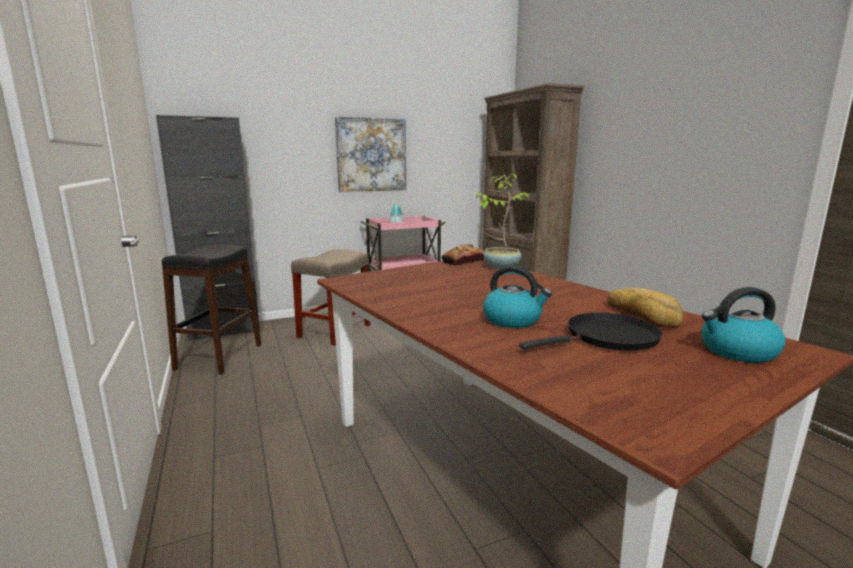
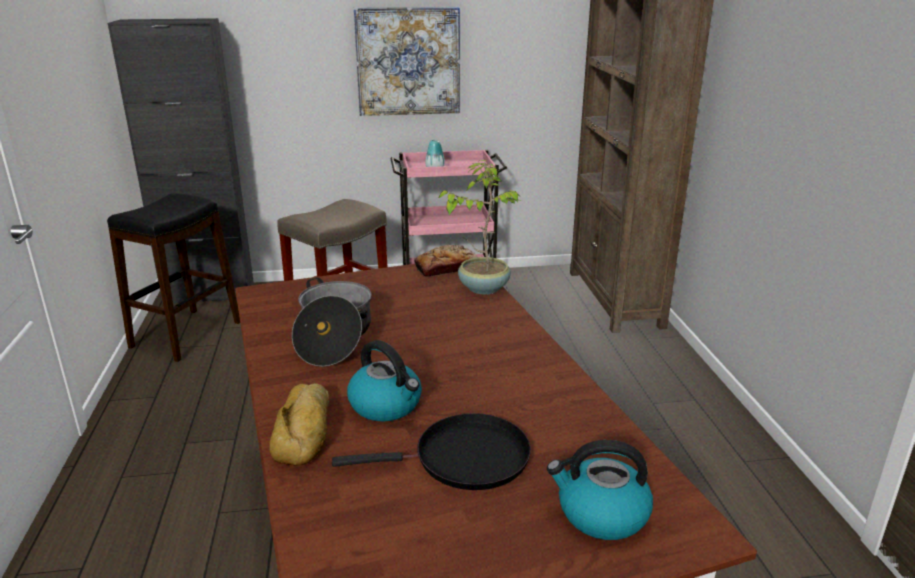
camera: 15 degrees right, 10 degrees up
bread [607,288,683,328] -> bread moved to [269,383,329,466]
none -> cooking pot [292,277,372,367]

